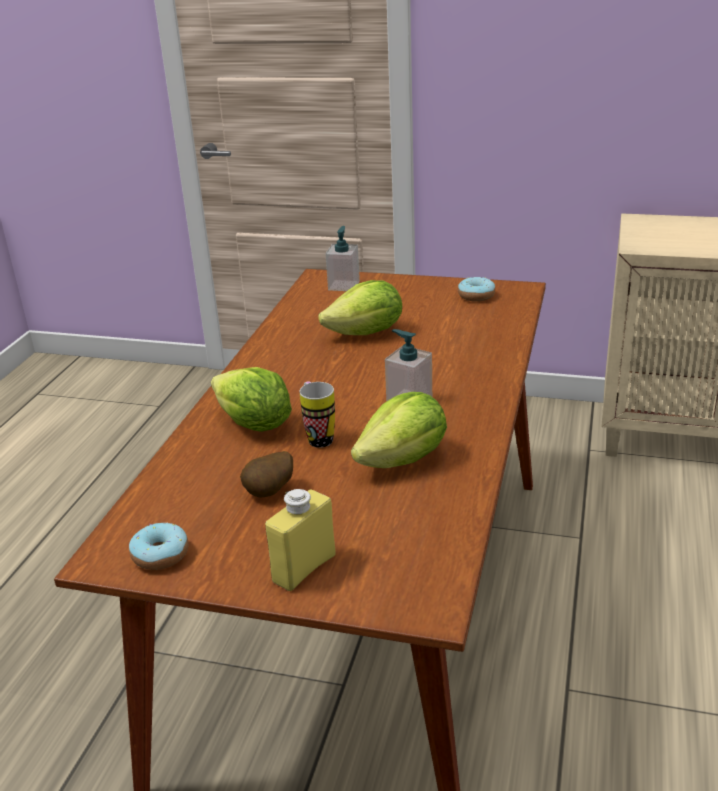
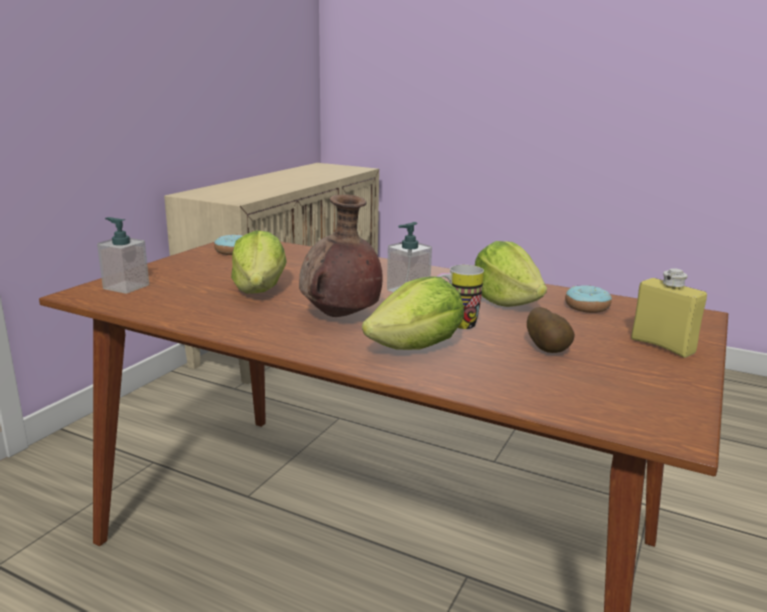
camera: 80 degrees left, 10 degrees down
donut [129,522,189,570] -> donut moved to [565,285,612,313]
none -> brown vase [299,195,382,317]

